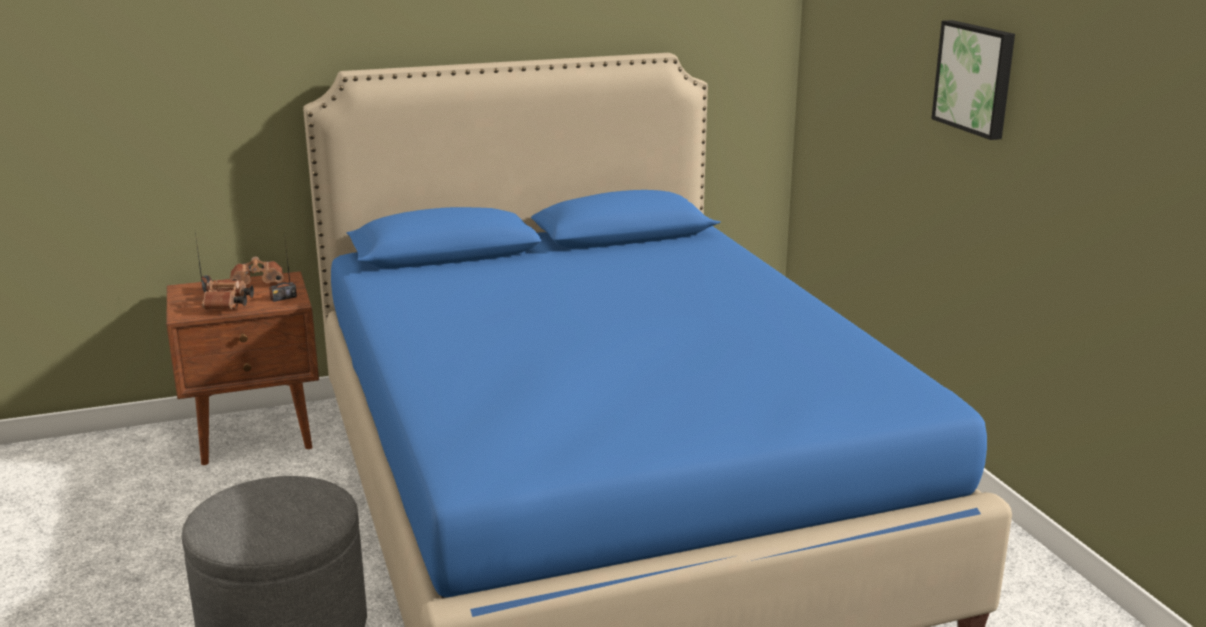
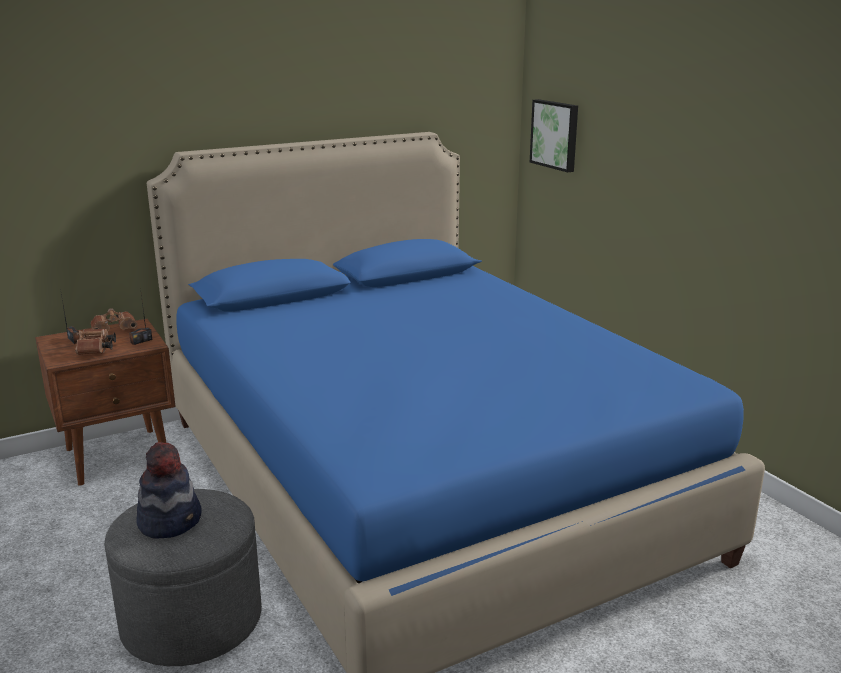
camera: 10 degrees left, 0 degrees up
picture [931,20,1015,140] -> picture moved to [530,99,578,172]
none -> hat [136,442,202,539]

